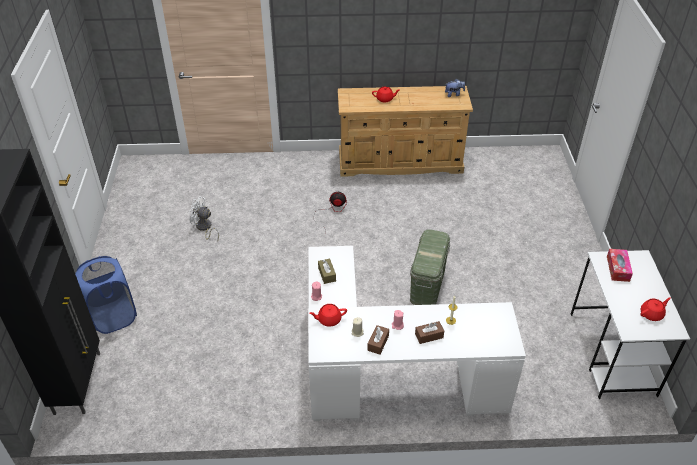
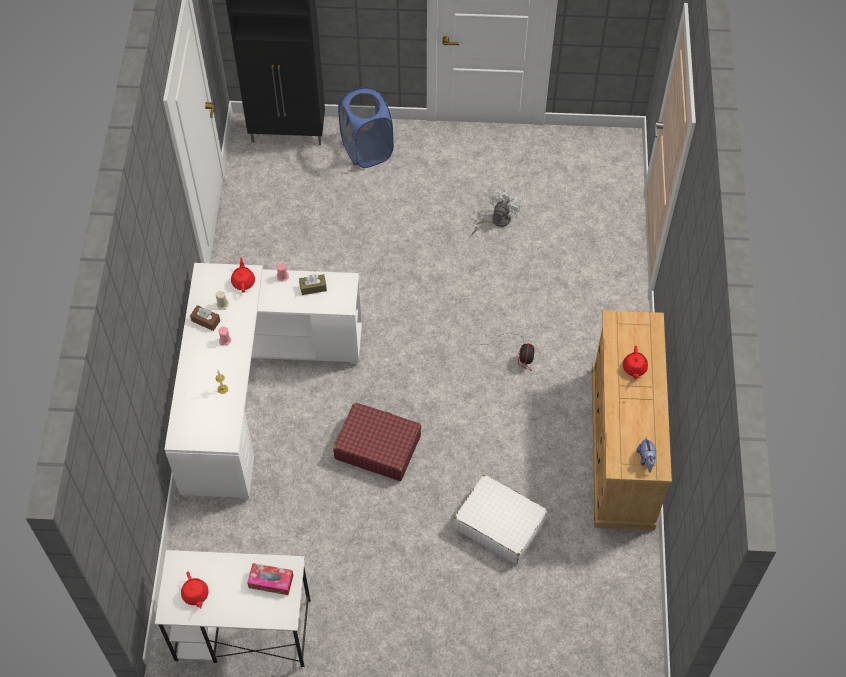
camera: 95 degrees right, 15 degrees up
green storage box [410,229,450,305] -> red suitcase [333,402,421,481]
brown tissue box [415,321,444,344] -> none
none -> white suitcase [454,475,548,564]

